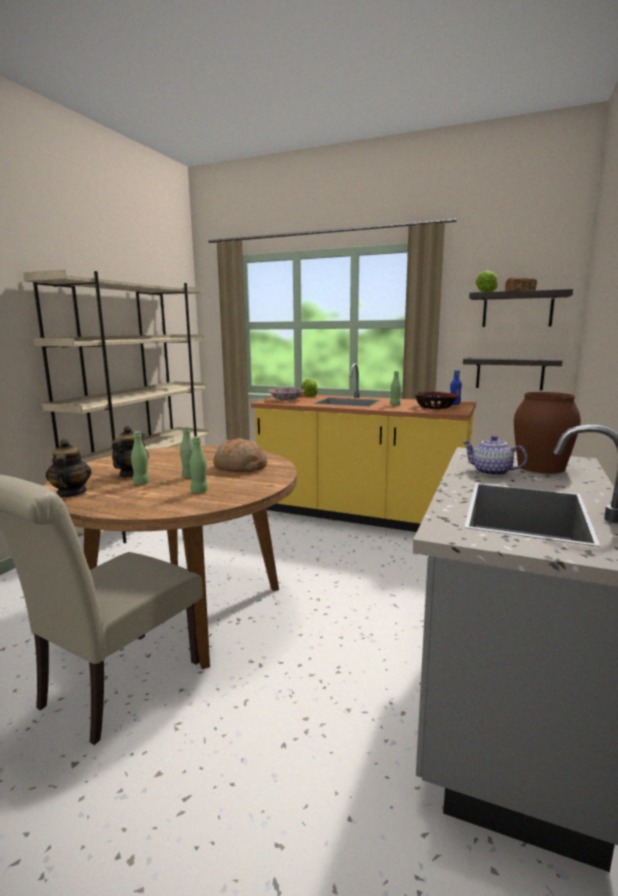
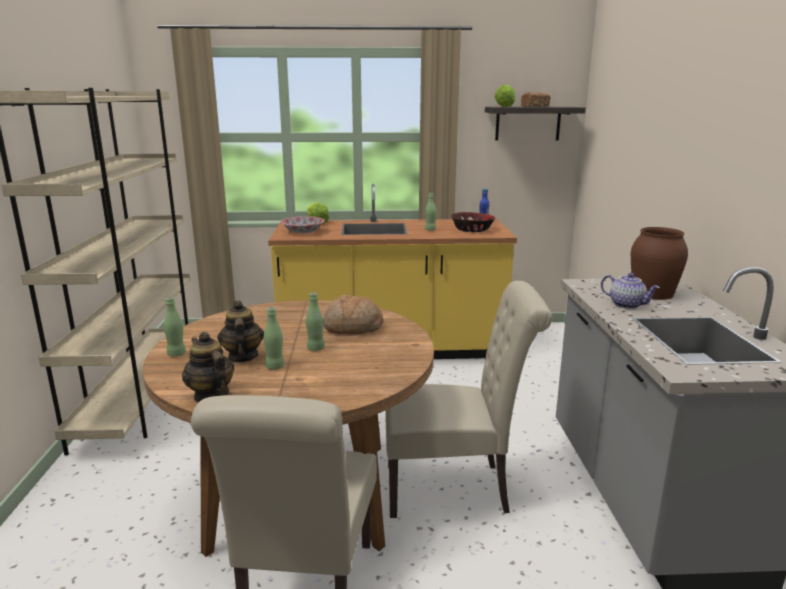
camera: 25 degrees left, 5 degrees up
green bottle [189,436,208,493] -> green bottle moved to [164,297,186,357]
shelf [463,357,563,390] -> none
teapot [463,435,528,476] -> teapot turned 150 degrees counterclockwise [601,273,660,309]
none -> beige chair [385,281,552,518]

